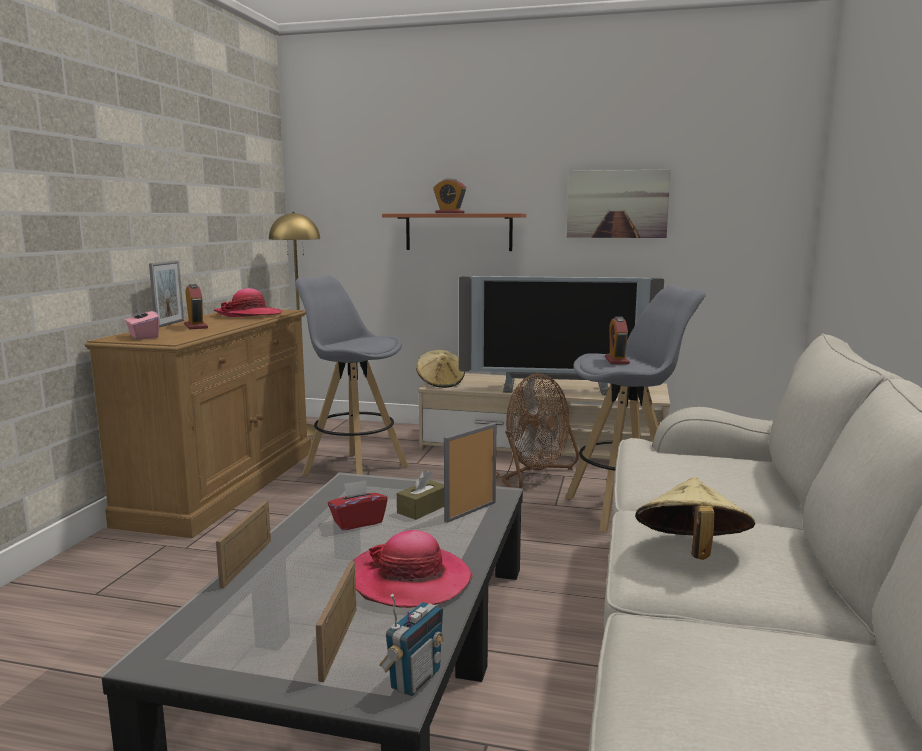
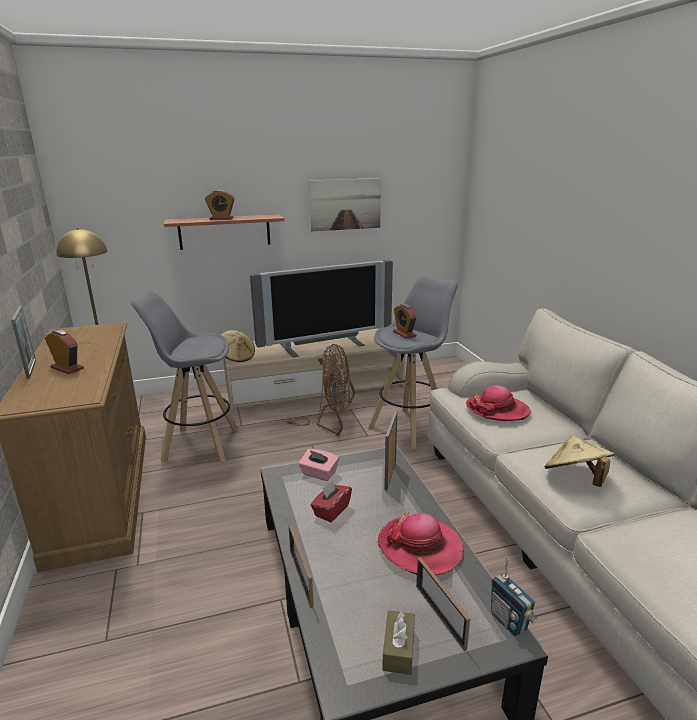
camera: 30 degrees left, 10 degrees up
pink tissue box [125,305,159,340] -> pink tissue box moved to [298,449,339,481]
hat [213,288,282,317] -> hat moved to [466,385,531,421]
radio [379,594,443,696] -> radio turned 150 degrees clockwise [491,557,537,636]
brown tissue box [397,470,444,520] -> brown tissue box moved to [382,610,415,675]

